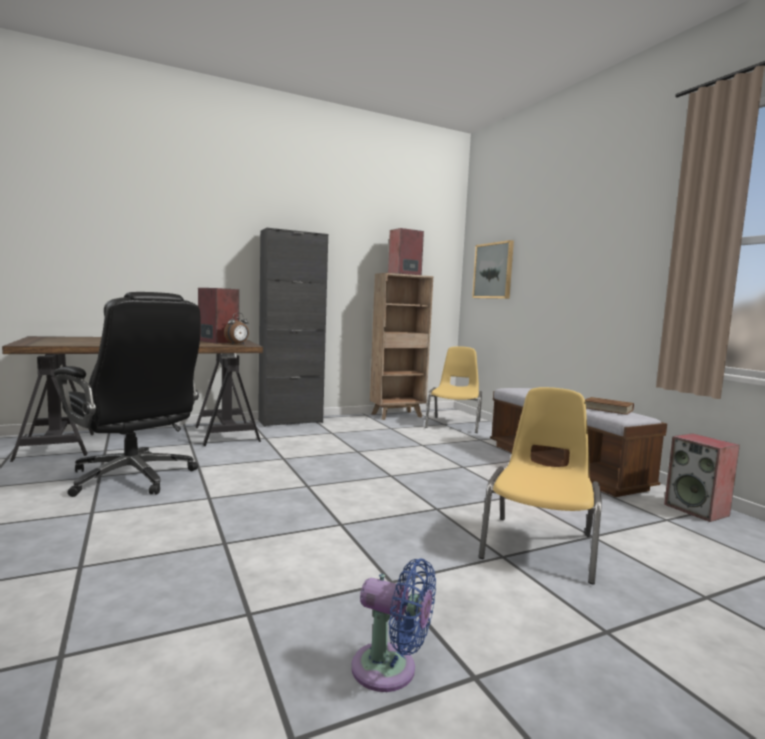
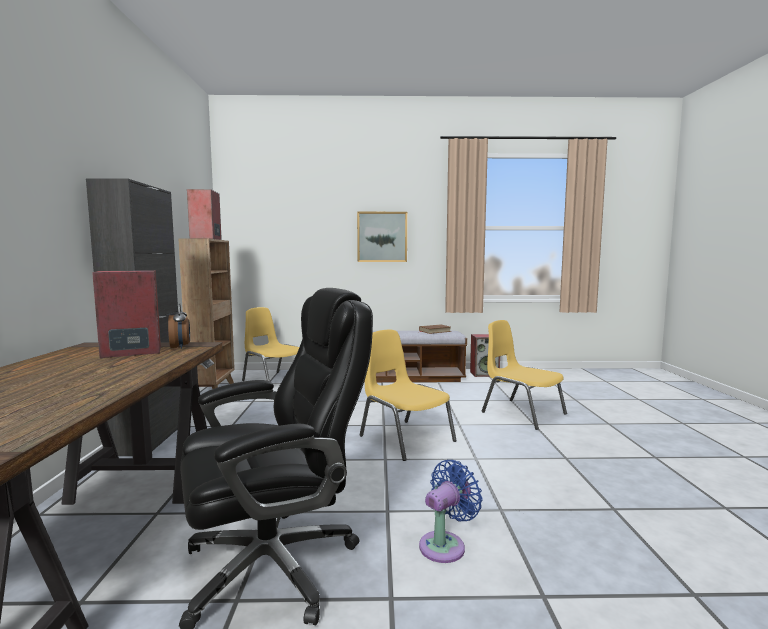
camera: 65 degrees left, 0 degrees up
blue fan [351,558,436,692] -> blue fan moved to [419,460,482,563]
picture [472,240,514,299] -> picture moved to [357,212,407,262]
none -> yellow chair [360,330,457,461]

